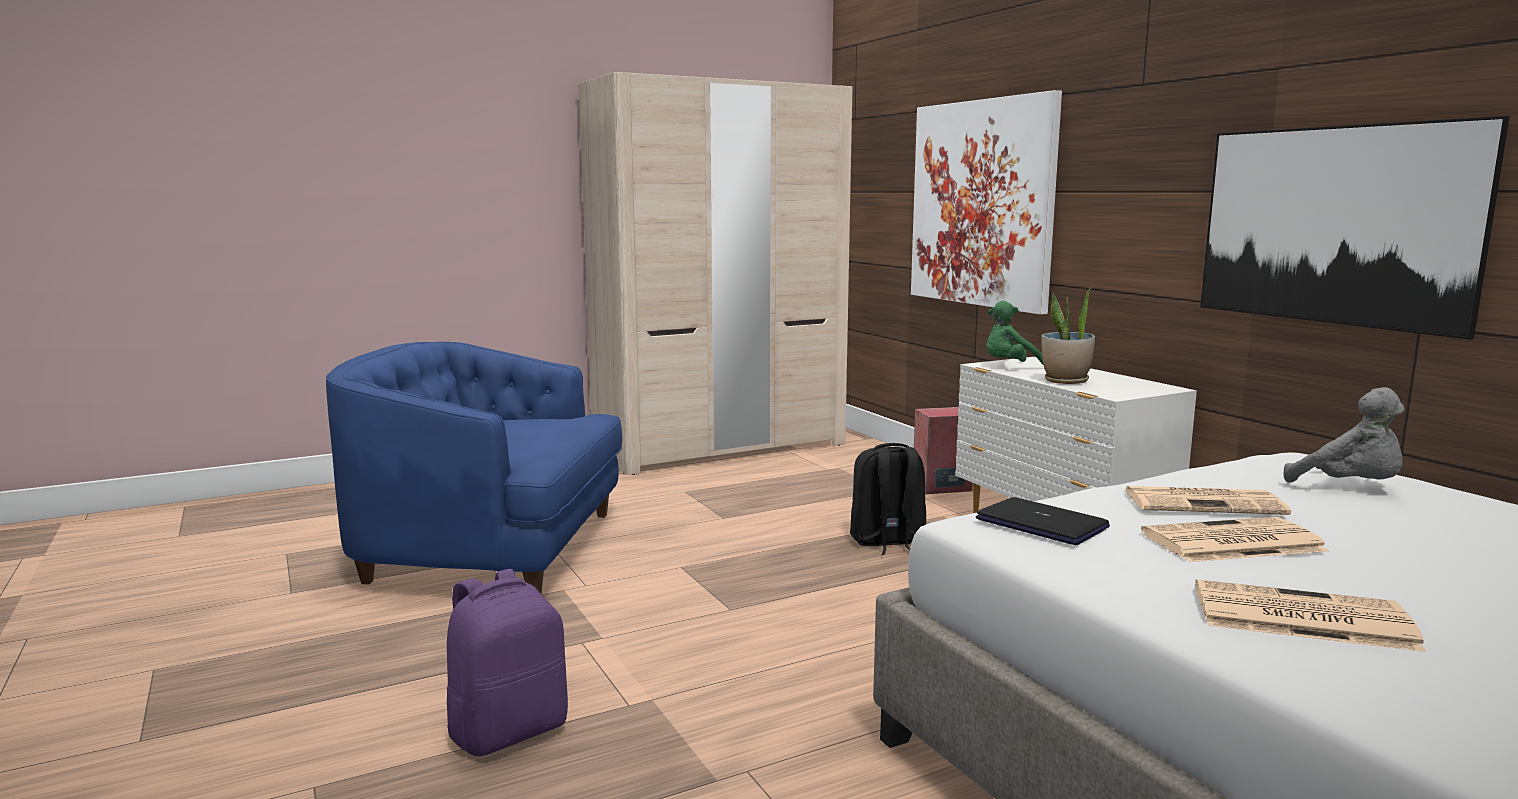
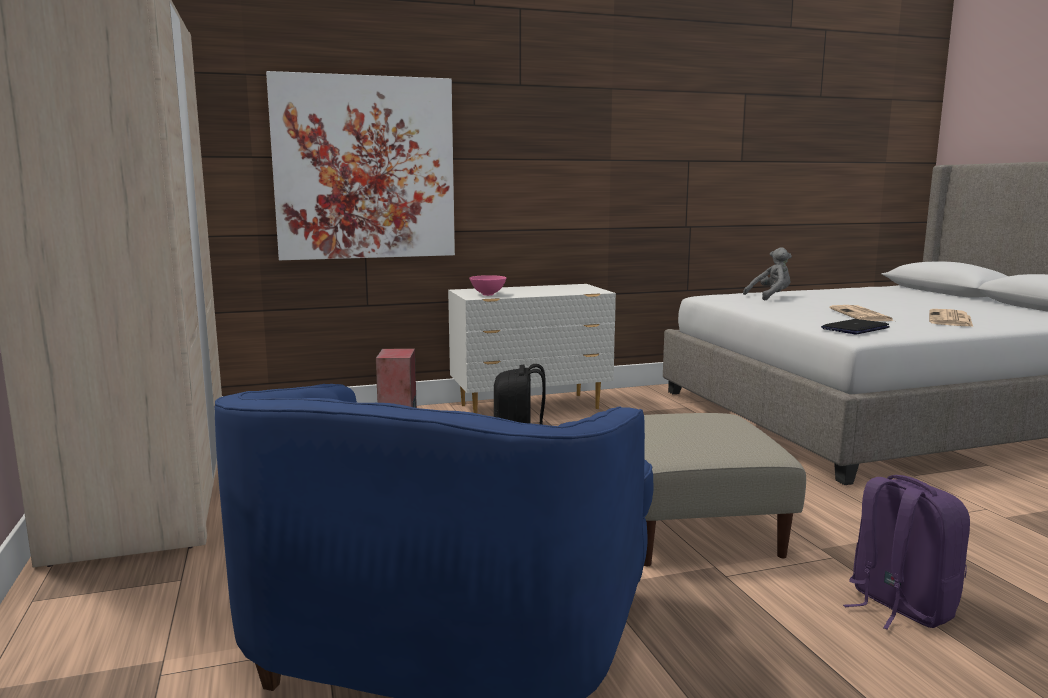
camera: 80 degrees left, 0 degrees up
green plush toy [986,301,1043,364] -> pink bowl [469,275,506,296]
potted plant [1042,287,1095,384] -> none
newspaper [1125,486,1291,515] -> none
picture [1200,116,1510,340] -> none
none -> beige ottoman [644,413,806,566]

